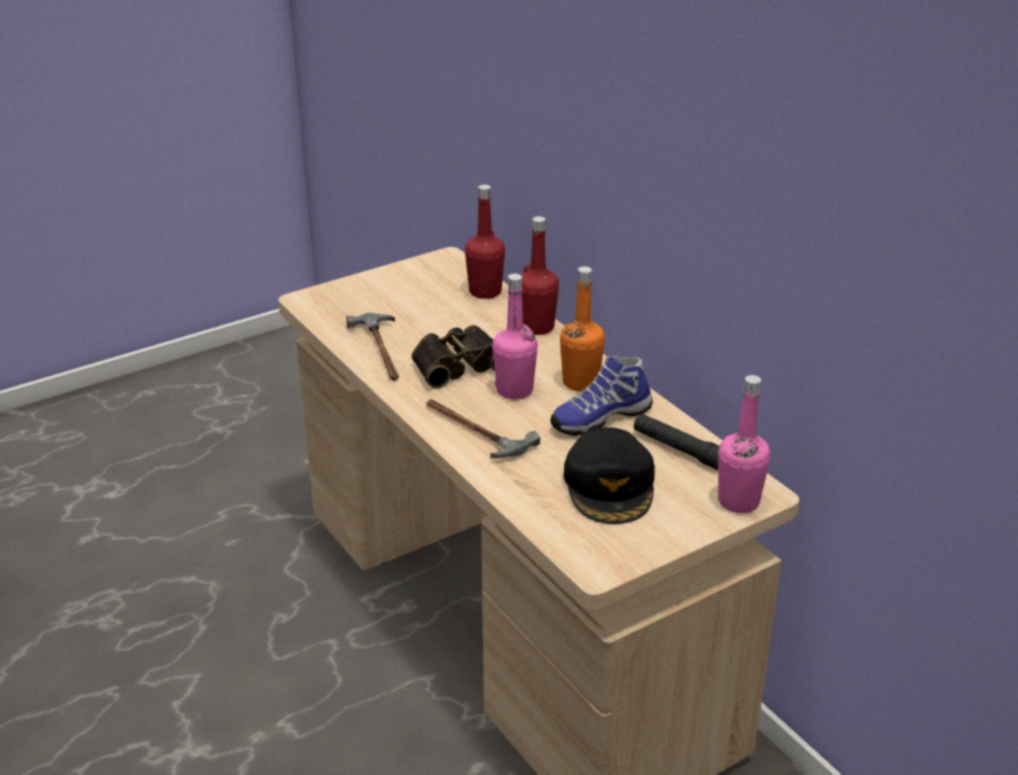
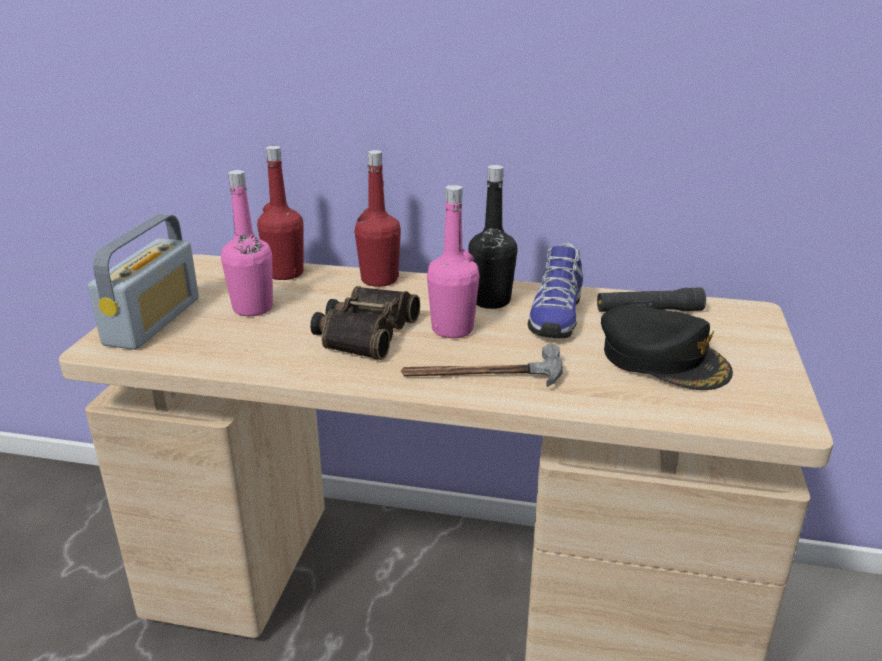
camera: 45 degrees left, 5 degrees down
hammer [346,313,399,380] -> none
orange bottle [560,266,605,391] -> black bottle [468,165,517,309]
pink bottle [718,375,770,513] -> pink bottle moved to [221,170,273,316]
none -> radio [88,214,199,350]

